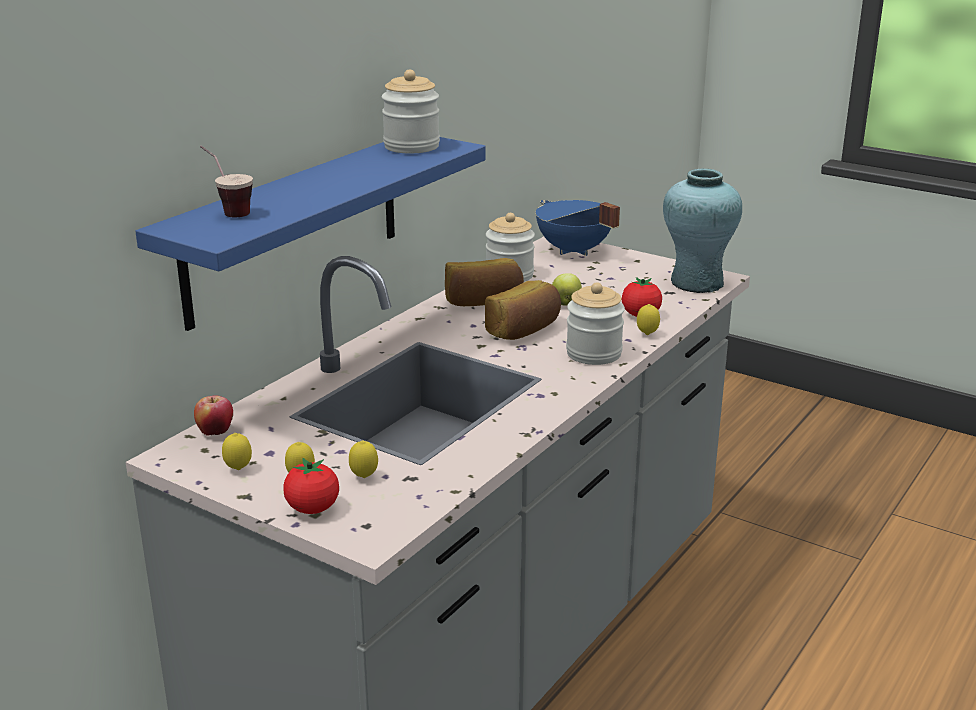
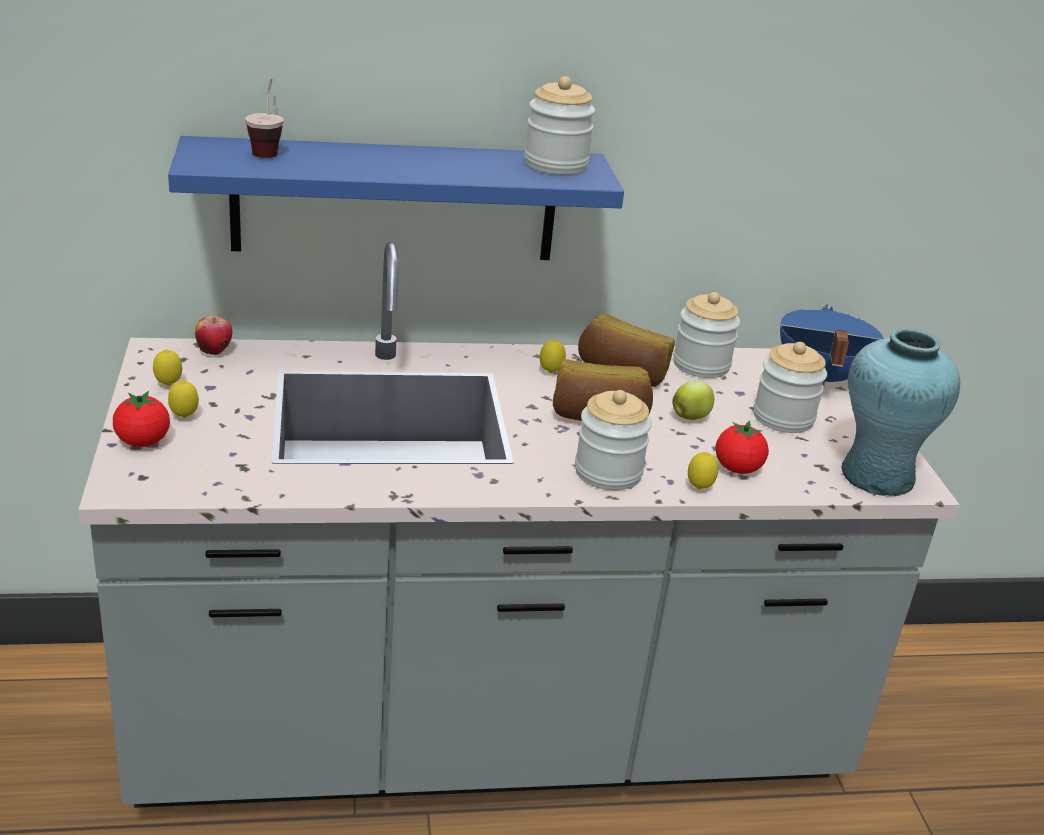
camera: 45 degrees right, 5 degrees up
lemon [349,441,378,478] -> lemon moved to [540,339,566,373]
none -> jar [753,342,827,433]

